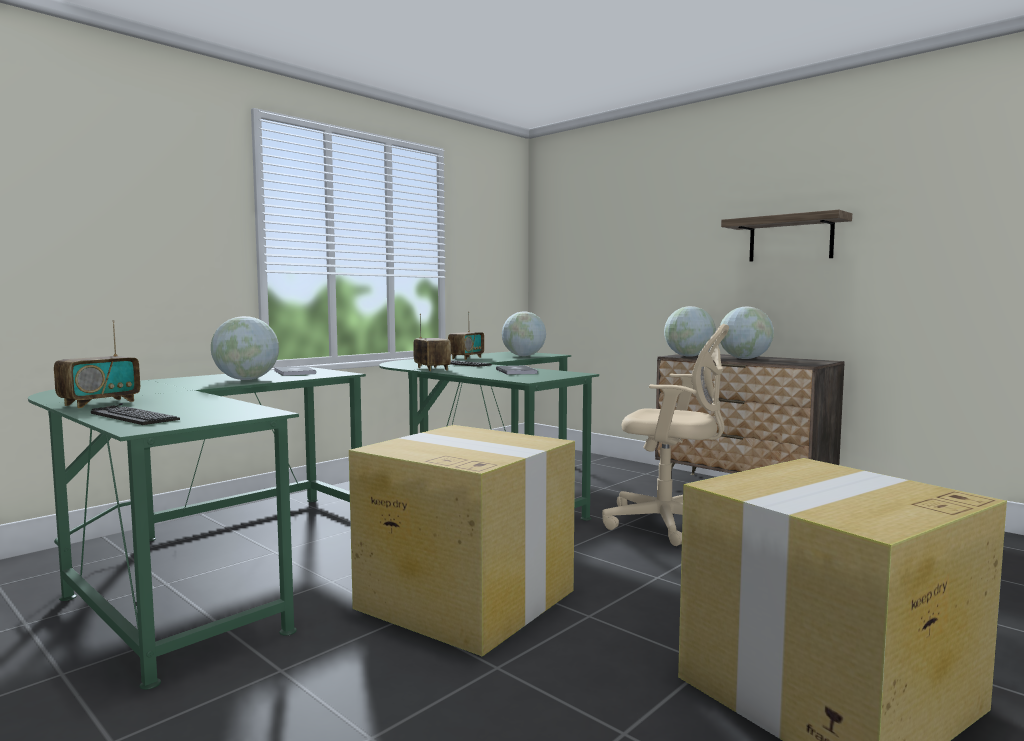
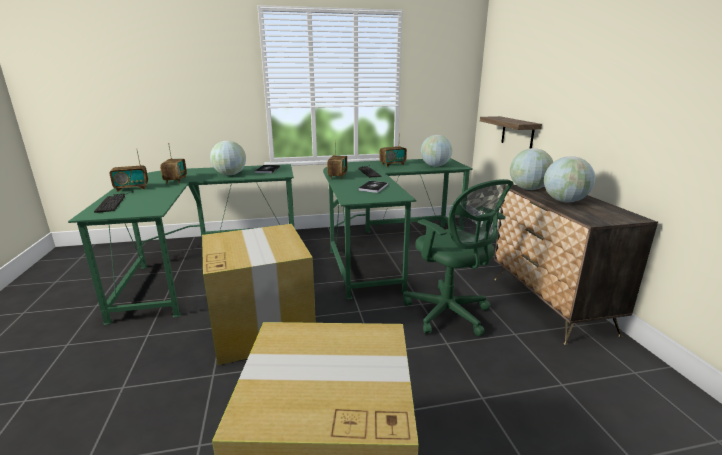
camera: 35 degrees right, 15 degrees up
beige office chair [602,324,729,546] -> green office chair [403,179,514,336]
shelf [721,210,852,262] -> shelf moved to [480,116,542,148]
none -> radio [160,143,187,184]

